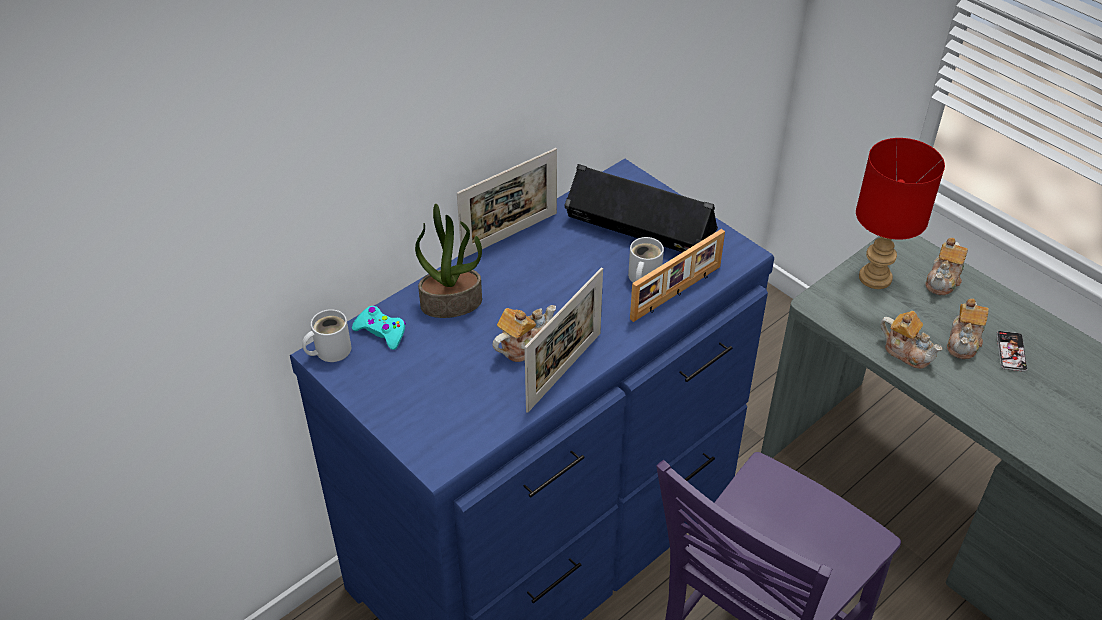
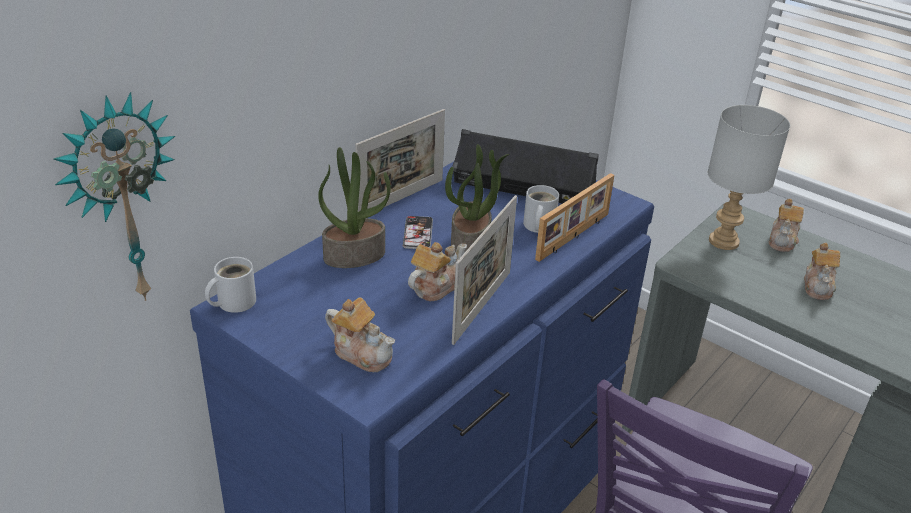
camera: 10 degrees left, 10 degrees down
turquoise game controller [352,306,406,350] -> none
red table lamp [856,138,945,289] -> grey table lamp [708,105,790,250]
teapot [881,311,942,369] -> teapot moved to [325,297,395,372]
phone [996,331,1027,372] -> phone moved to [403,216,433,249]
none -> wall clock [54,92,175,301]
none -> potted plant [445,144,509,253]

